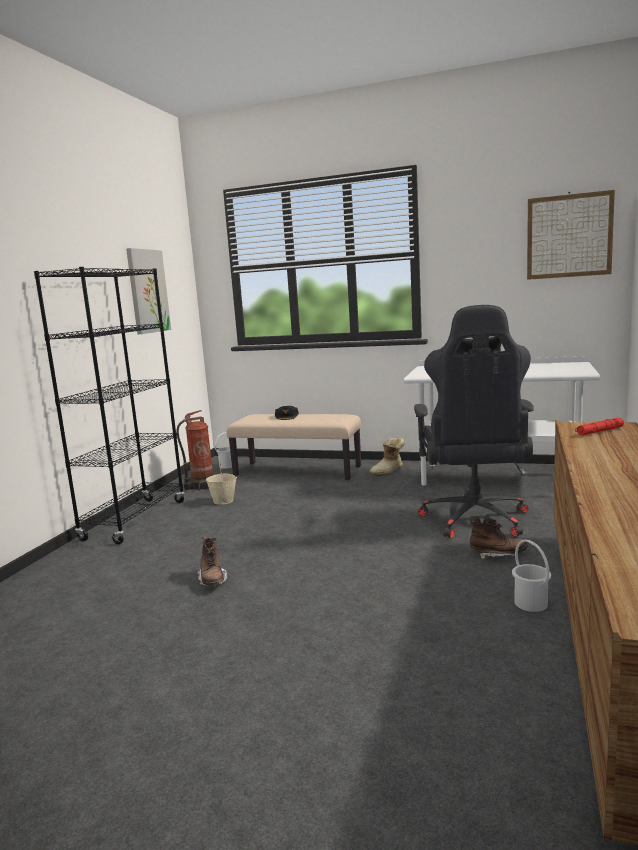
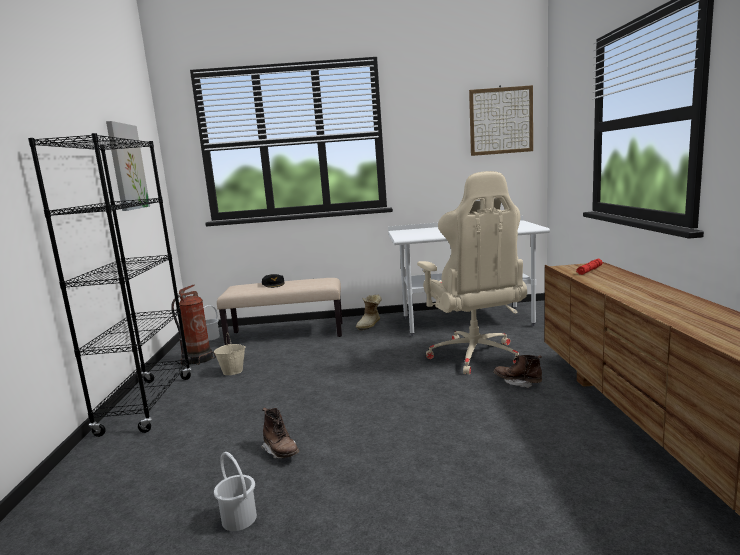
camera: 20 degrees left, 0 degrees up
black office chair [414,305,534,538] -> beige office chair [417,171,527,375]
brown boot [470,517,528,559] -> brown boot turned 135 degrees counterclockwise [494,355,542,388]
white bucket [512,539,551,612] -> white bucket moved to [214,452,257,531]

